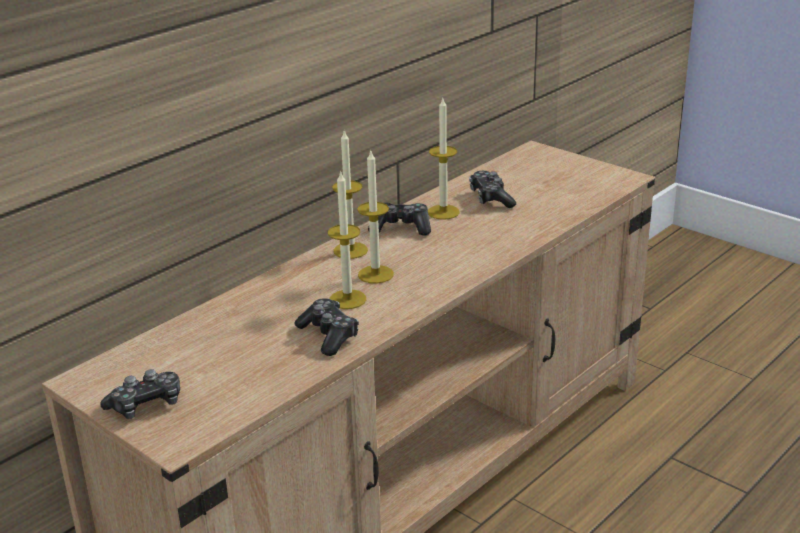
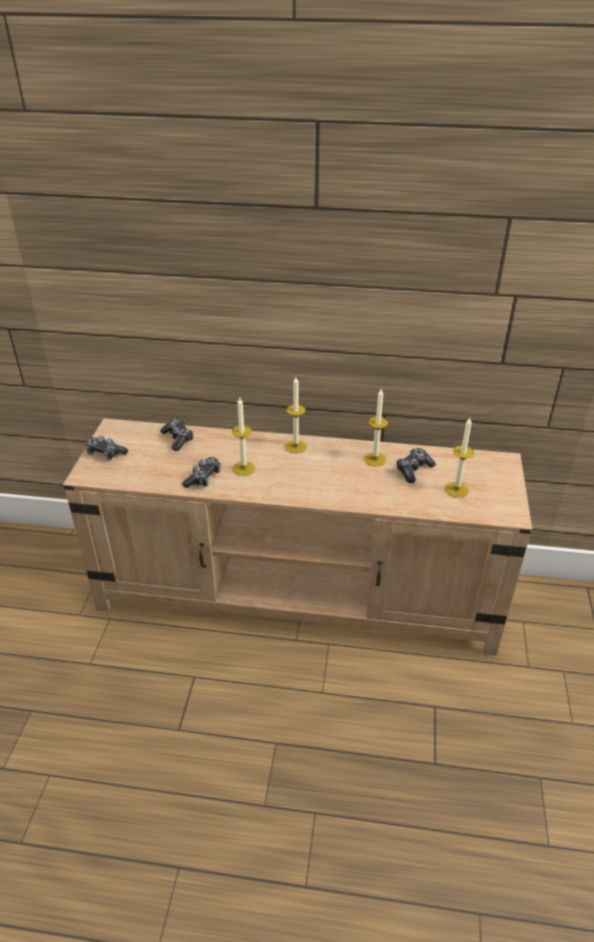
camera: 55 degrees right, 10 degrees up
candle [357,149,394,284] -> candle moved to [445,418,474,498]
game controller [368,202,431,236] -> game controller moved to [161,418,193,451]

